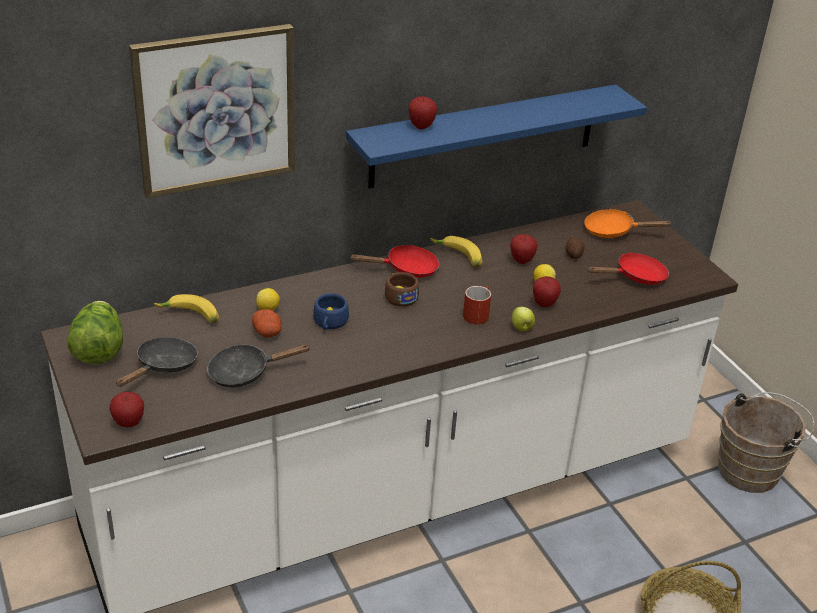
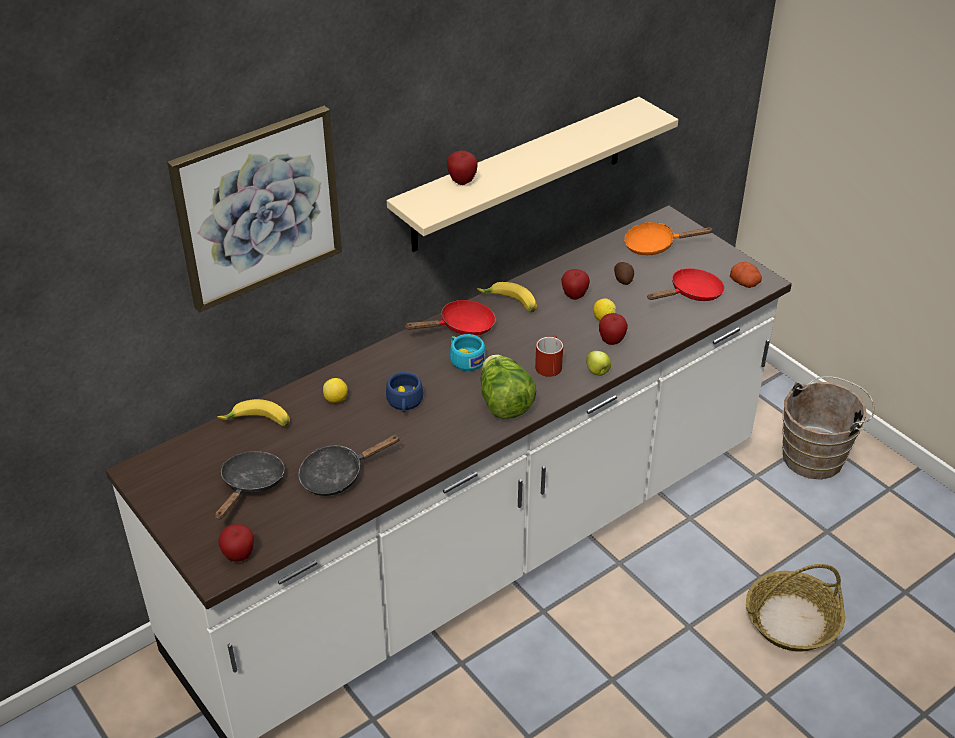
camera: 10 degrees left, 5 degrees up
lettuce [68,301,123,364] -> lettuce moved to [481,355,536,419]
potato [252,309,282,338] -> potato moved to [730,262,762,288]
blue shelf [346,84,647,189] -> beige shelf [387,97,678,252]
brown cup [385,272,419,307] -> turquoise cup [450,334,486,371]

